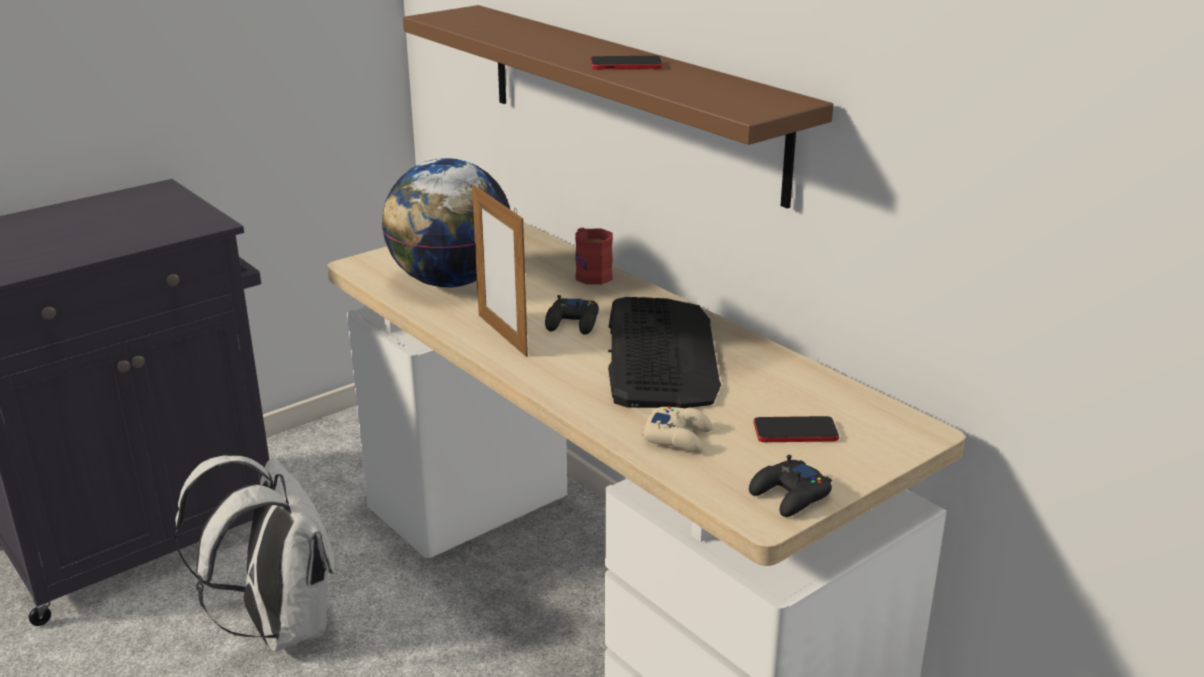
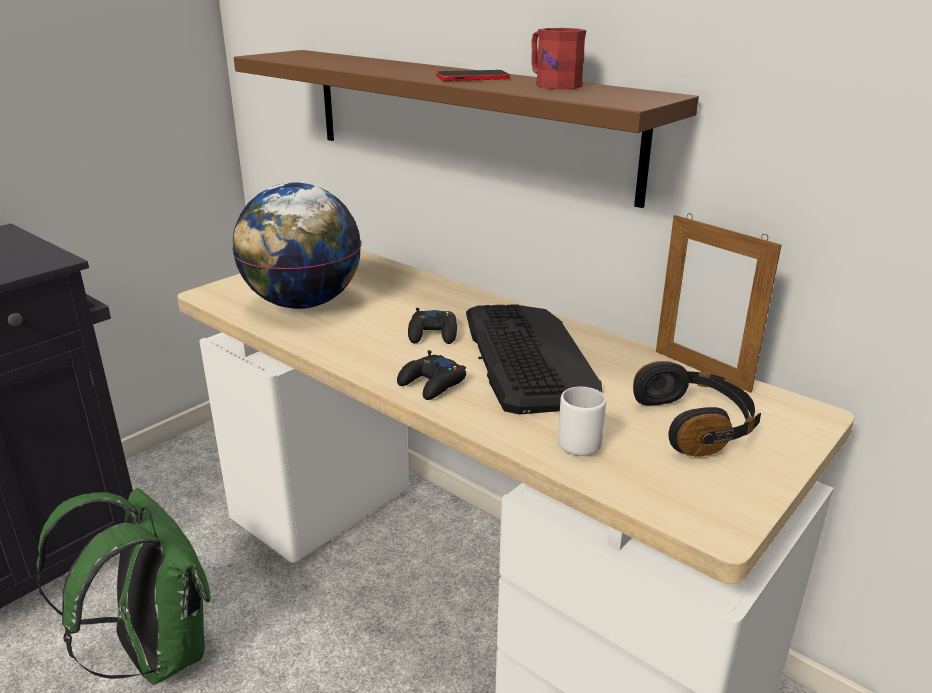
camera: 10 degrees left, 0 degrees up
white backpack [174,455,335,652] -> green backpack [36,488,210,685]
picture frame [472,184,528,357] -> picture frame moved to [656,213,782,393]
red mug [575,228,613,285] -> red mug moved to [531,28,586,89]
beige game controller [642,406,712,453] -> white mug [558,387,606,456]
black game controller [749,455,832,517] -> black game controller moved to [397,350,466,400]
phone [754,416,839,442] -> black headphones [633,361,761,457]

